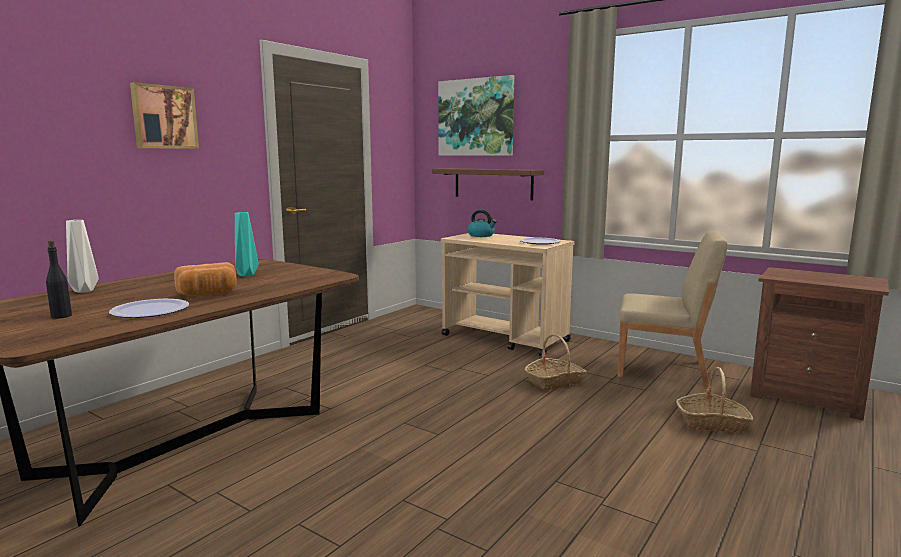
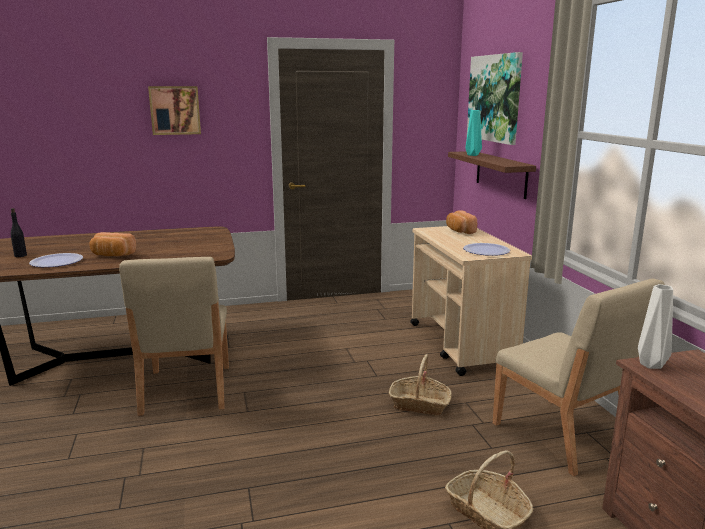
camera: 40 degrees right, 5 degrees up
white vase [66,220,99,293] -> white vase moved to [638,284,673,369]
turquoise vase [235,212,259,277] -> turquoise vase moved to [465,110,482,156]
kettle [468,210,497,237] -> bread [446,210,477,234]
none -> beige chair [119,257,229,416]

